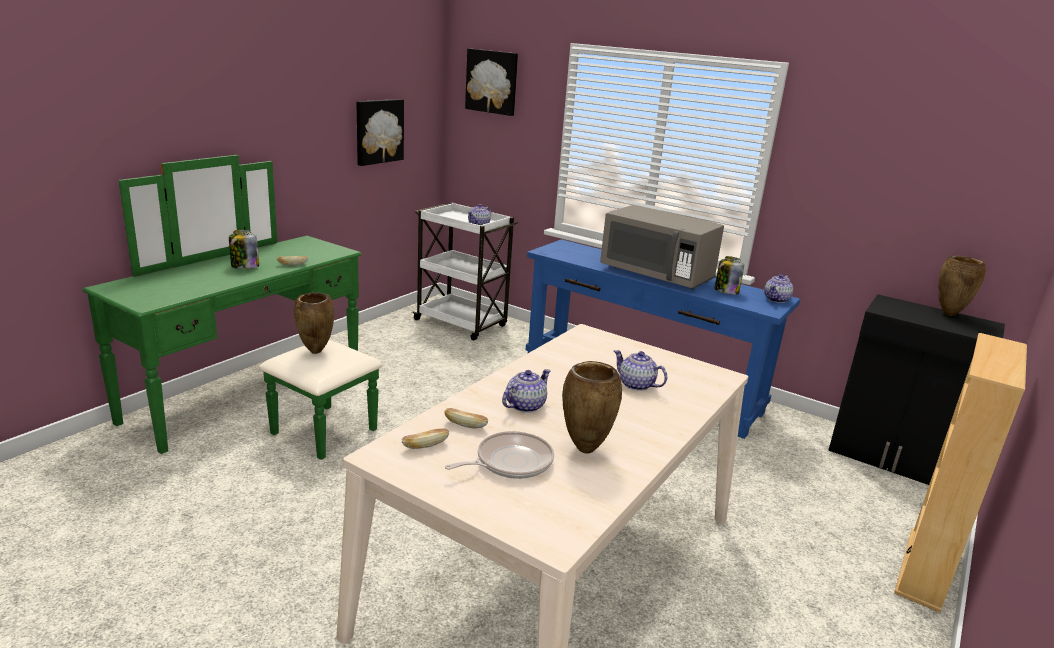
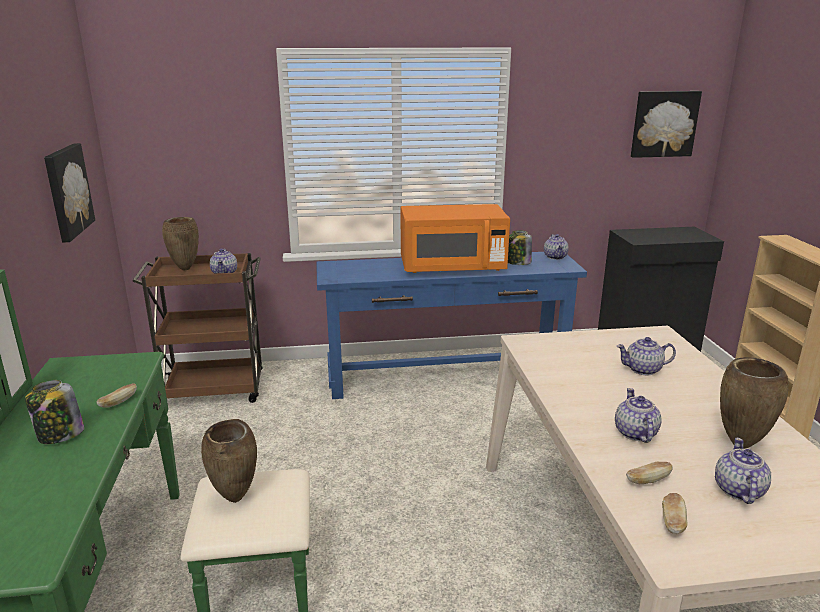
camera: 40 degrees left, 0 degrees up
white cart [412,202,518,341] -> brown cart [133,253,263,403]
frying pan [445,431,554,479] -> teapot [715,438,771,504]
picture [465,49,518,116] -> picture moved to [631,91,702,158]
grey microwave [600,205,724,290] -> orange microwave [401,204,510,273]
brown vase [938,255,986,316] -> brown vase moved to [162,217,199,270]

